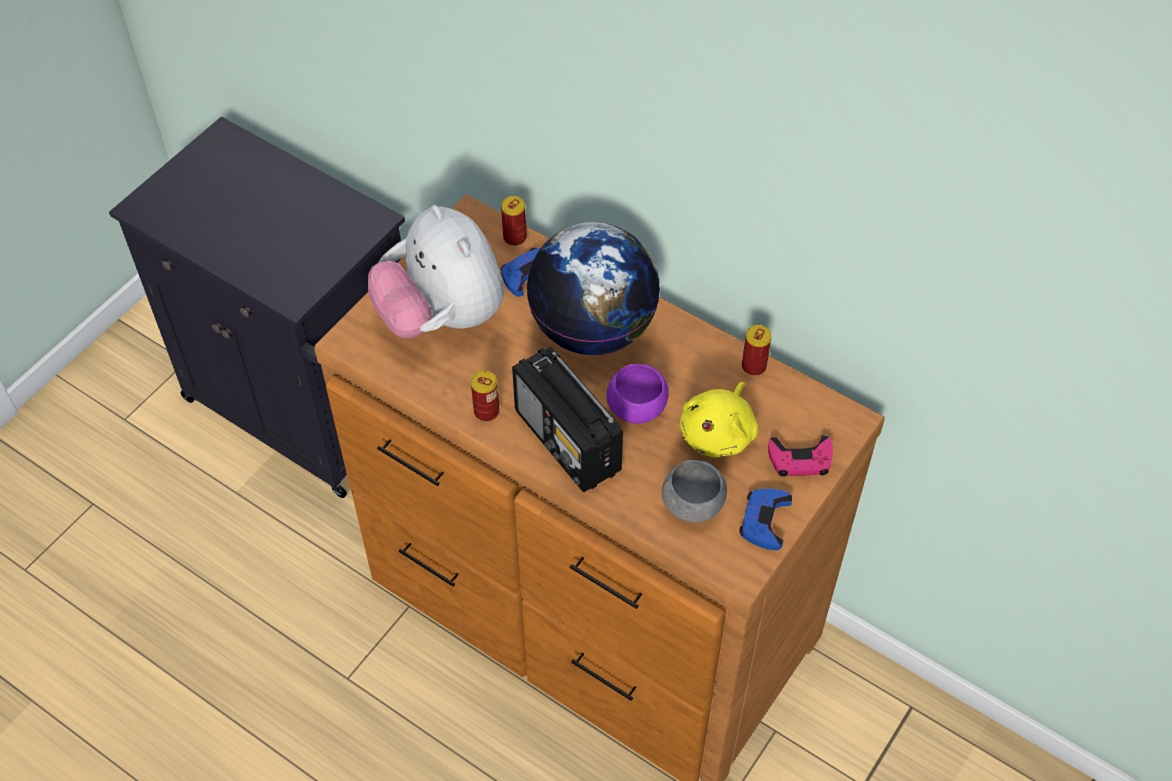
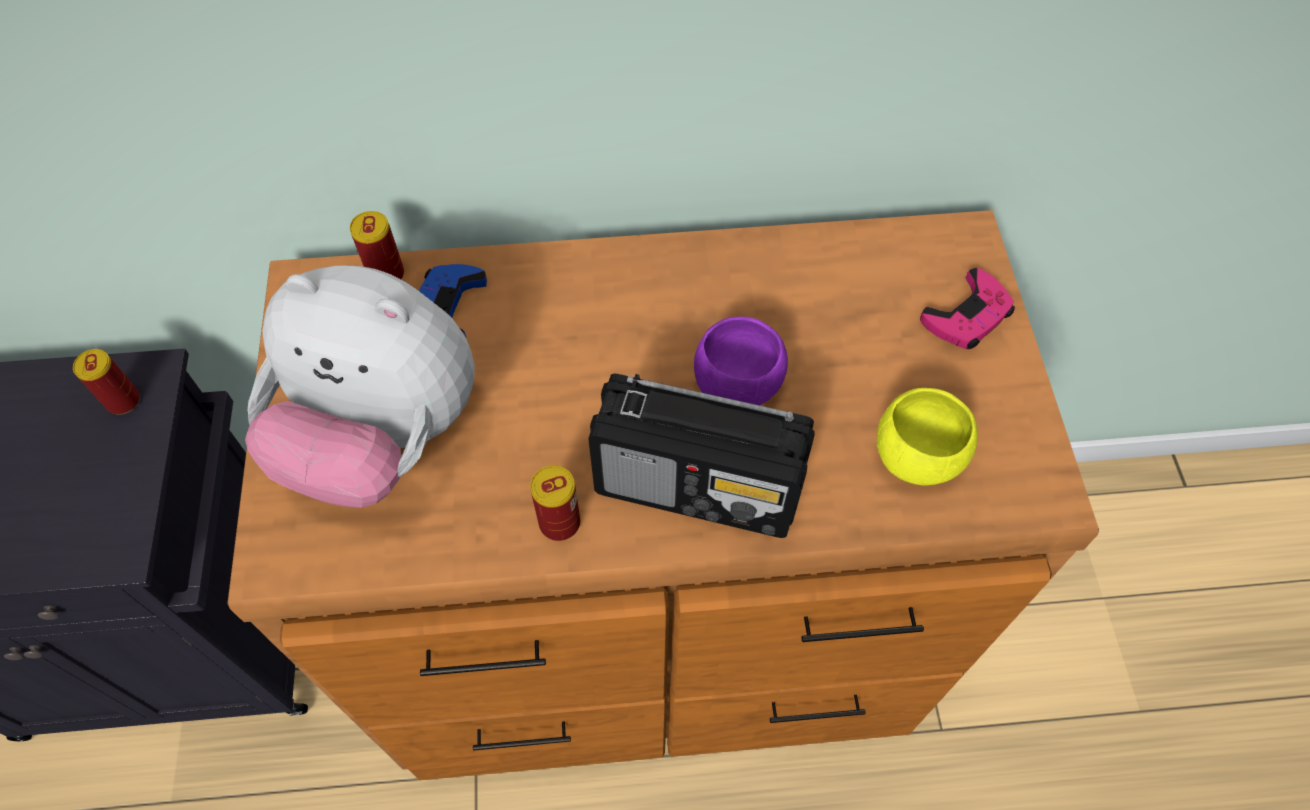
camera: 40 degrees left, 5 degrees up
globe [526,222,660,355] -> none
grey bowl [662,460,727,523] -> yellow bowl [877,388,978,486]
yellow plush toy [679,382,759,458] -> none
blue game controller [740,489,792,550] -> none
can [742,325,772,376] -> can moved to [73,349,140,415]

